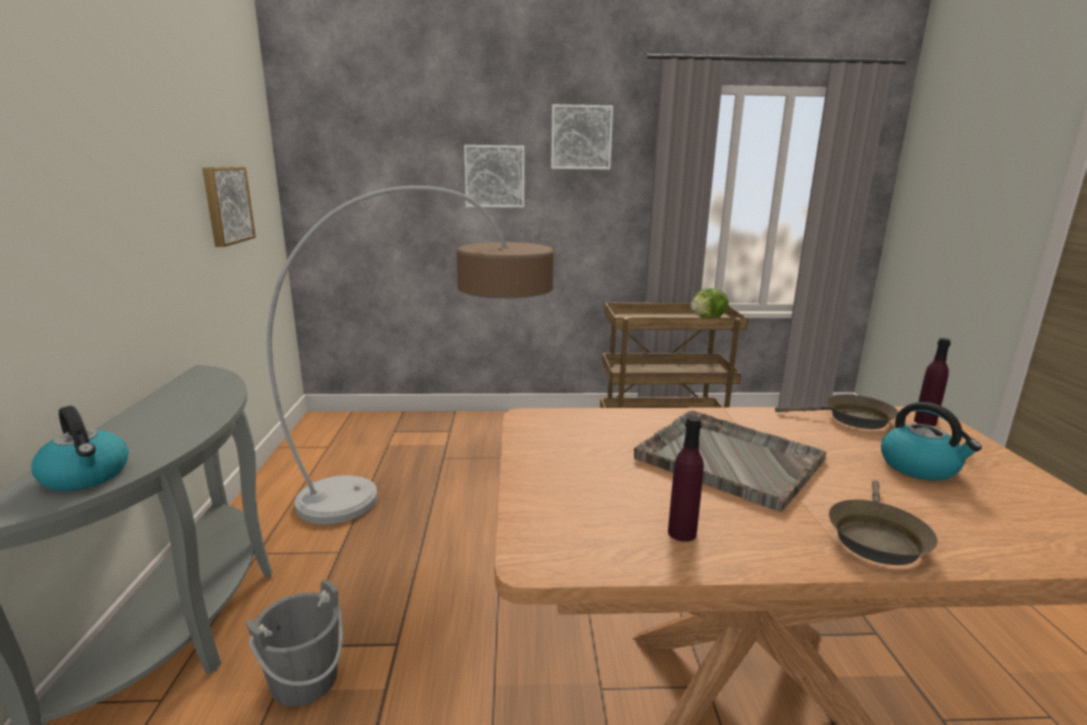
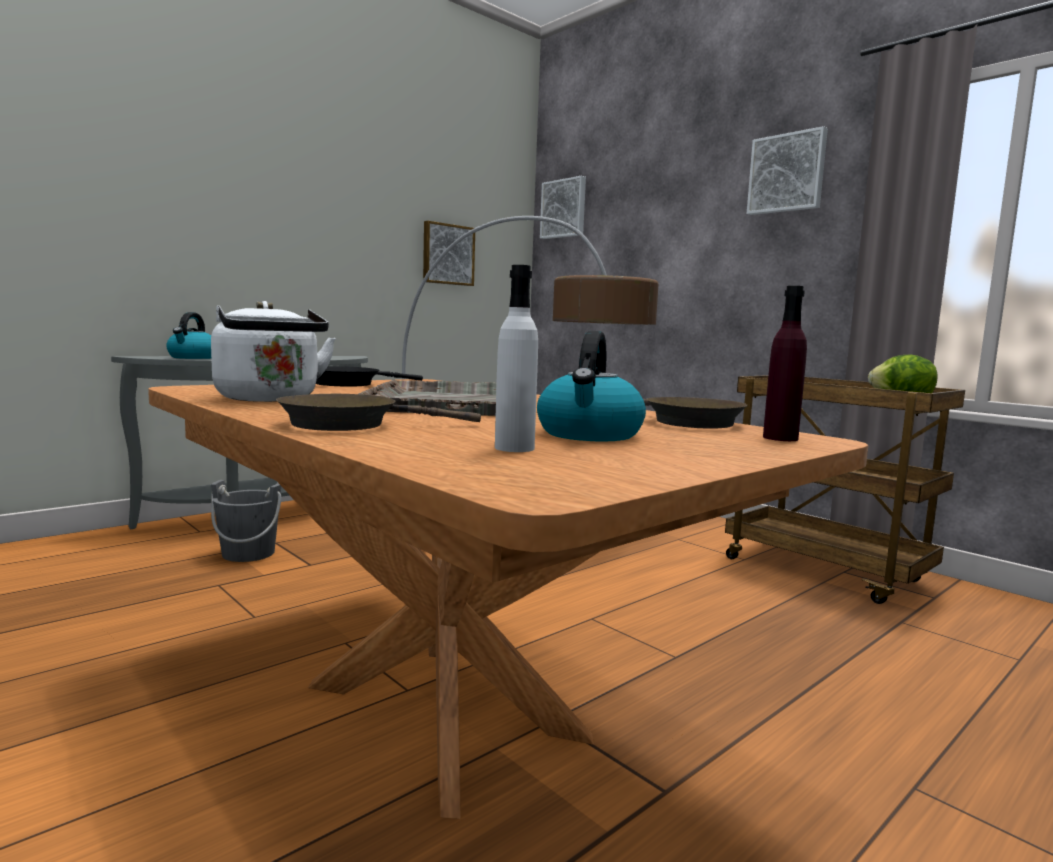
camera: 50 degrees right, 10 degrees down
picture [464,145,524,208] -> picture moved to [540,176,586,239]
purple bottle [668,416,704,542] -> white kettle [211,301,336,402]
none -> black frying pan [316,366,423,387]
none -> white bottle [495,265,538,452]

